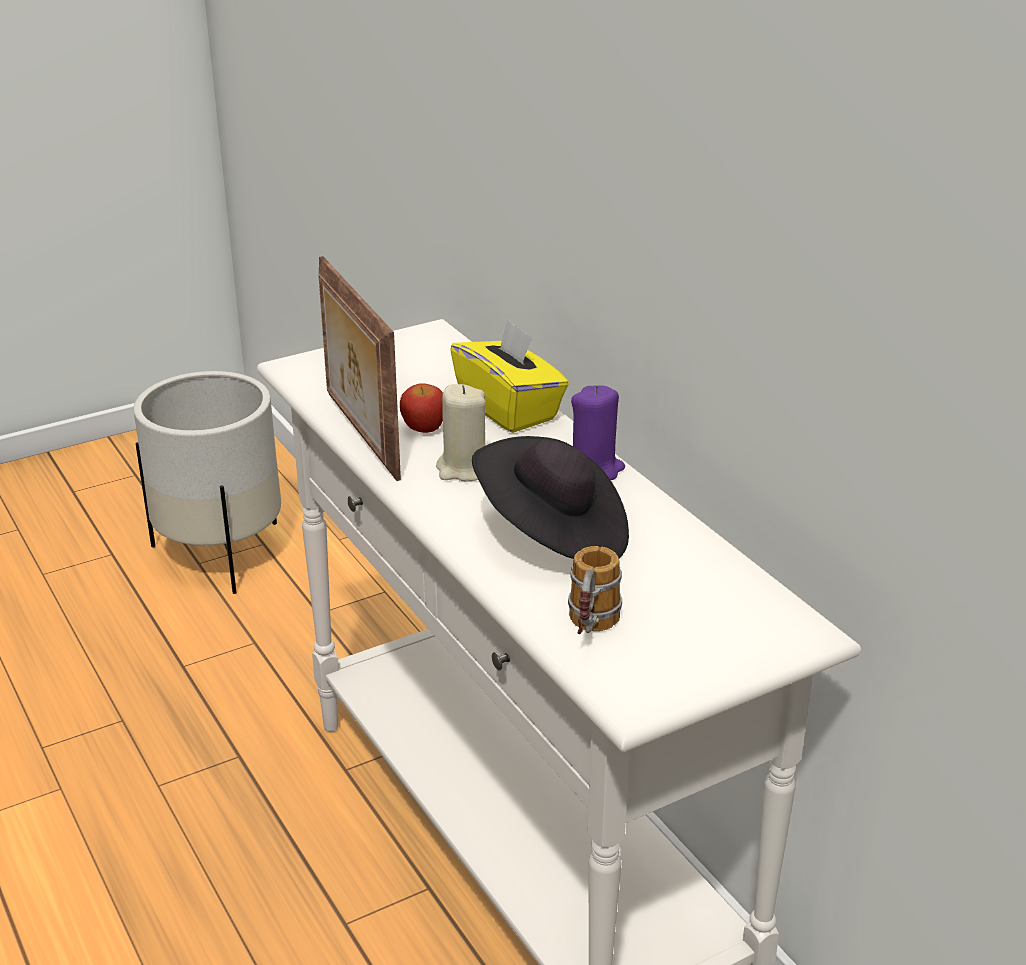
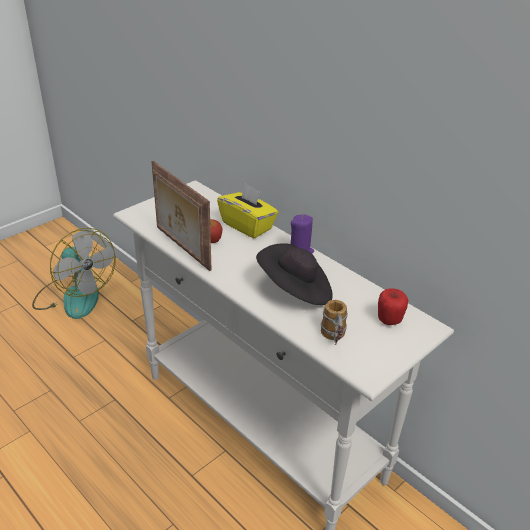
camera: 15 degrees left, 5 degrees up
white planter [133,371,281,594] -> fan [32,228,116,319]
beige candle [436,384,486,482] -> none
none -> apple [378,288,408,325]

